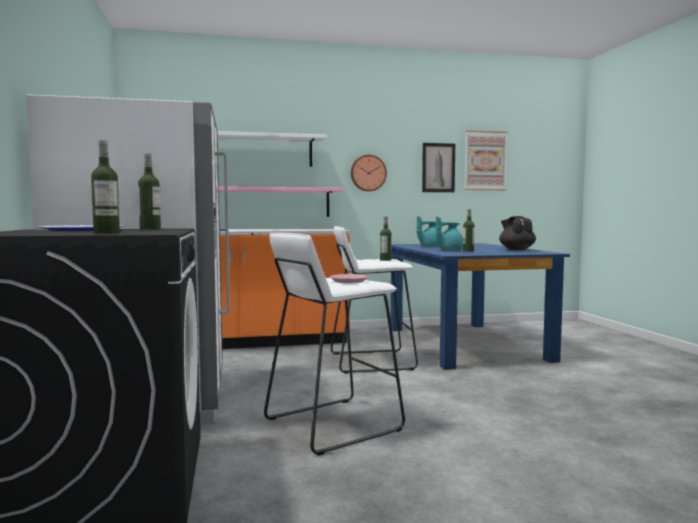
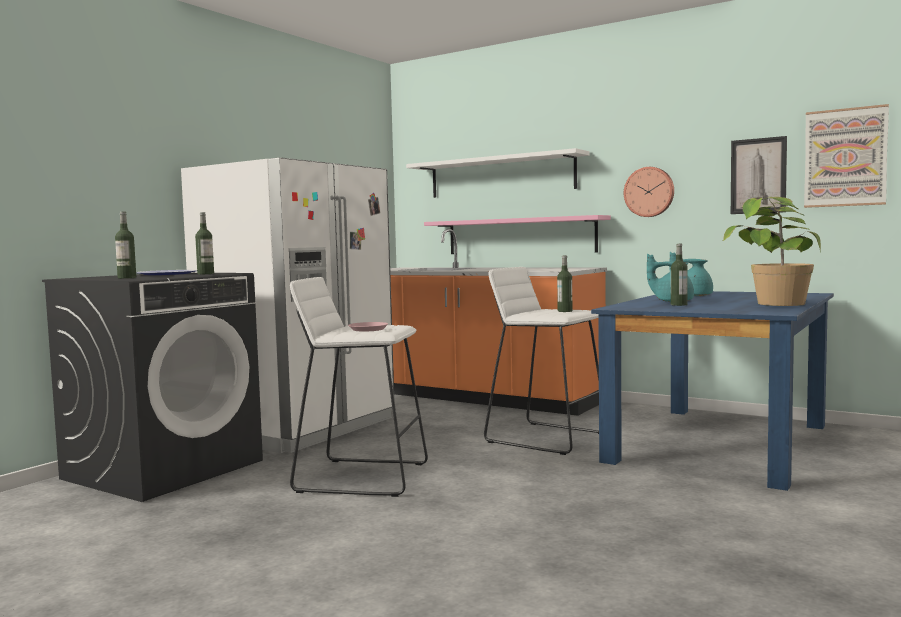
camera: 45 degrees right, 0 degrees up
black teapot [499,216,536,250] -> potted plant [723,197,821,306]

